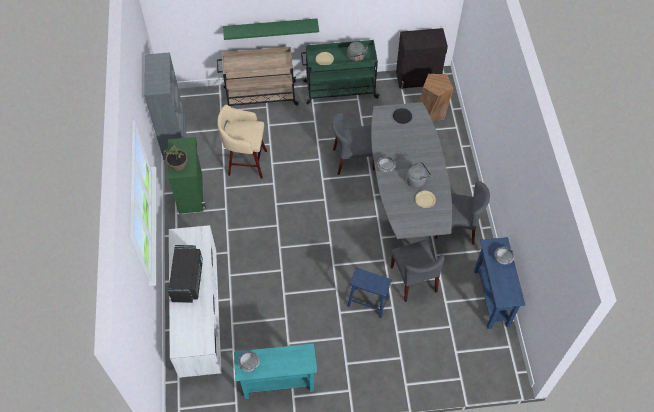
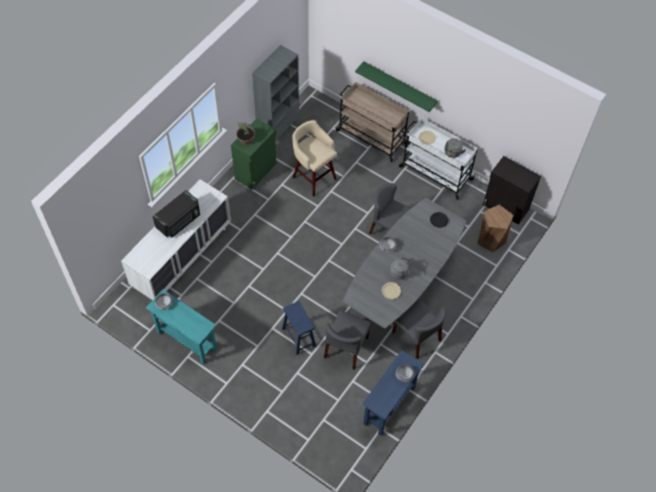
camera: 40 degrees right, 0 degrees up
green cart [301,40,380,104] -> white cart [399,118,478,200]

